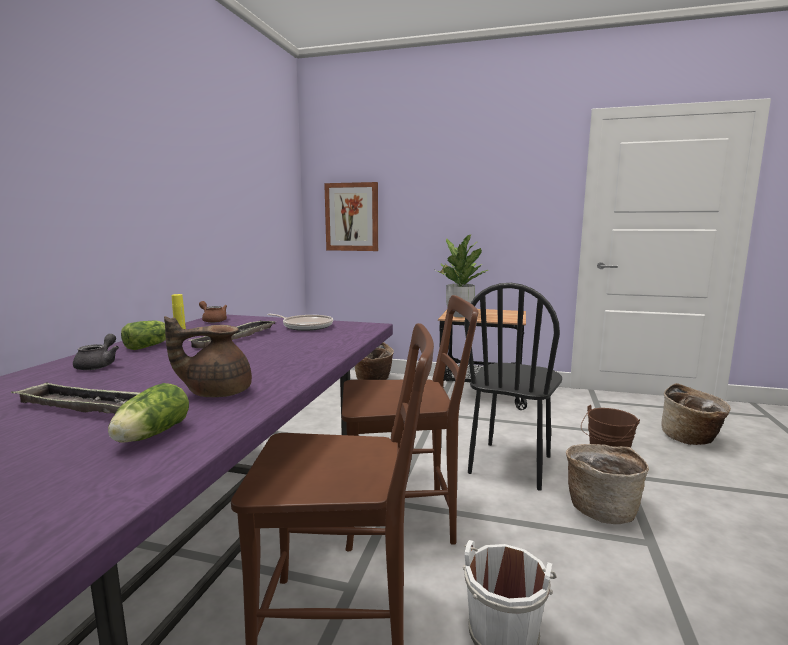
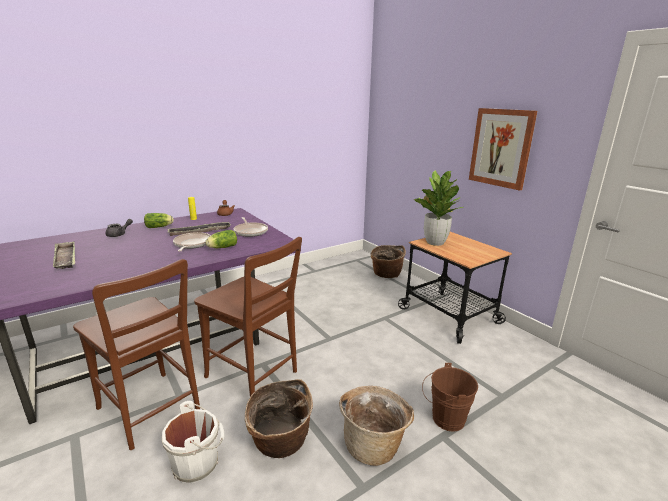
camera: 40 degrees right, 10 degrees up
lettuce [108,383,189,443] -> lettuce moved to [205,230,237,248]
brown teapot [164,316,252,397] -> none
picture [324,182,378,251] -> picture moved to [469,108,537,191]
black chair [464,283,562,491] -> none
basket [661,383,731,445] -> basket moved to [245,379,313,458]
none -> frying pan [173,232,211,252]

